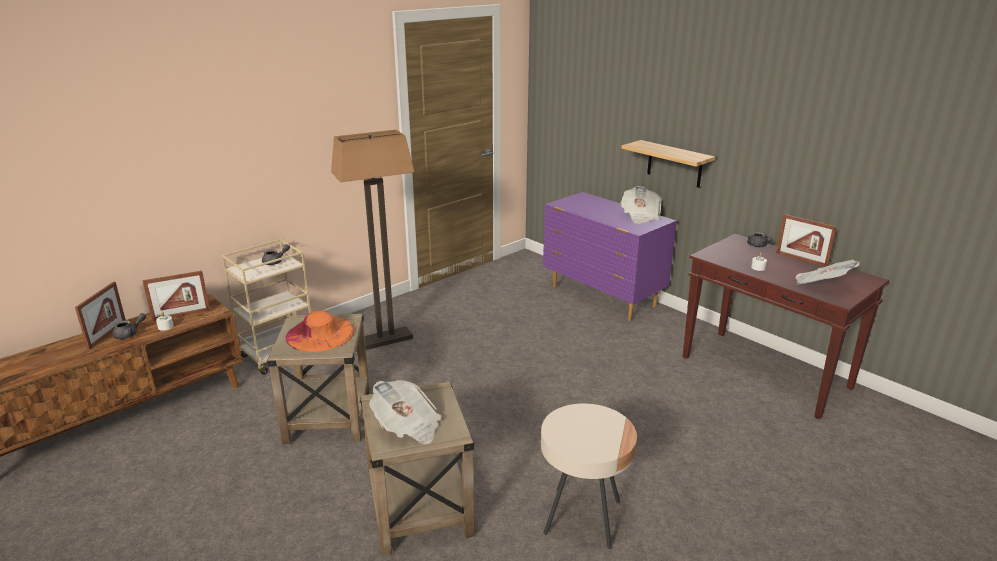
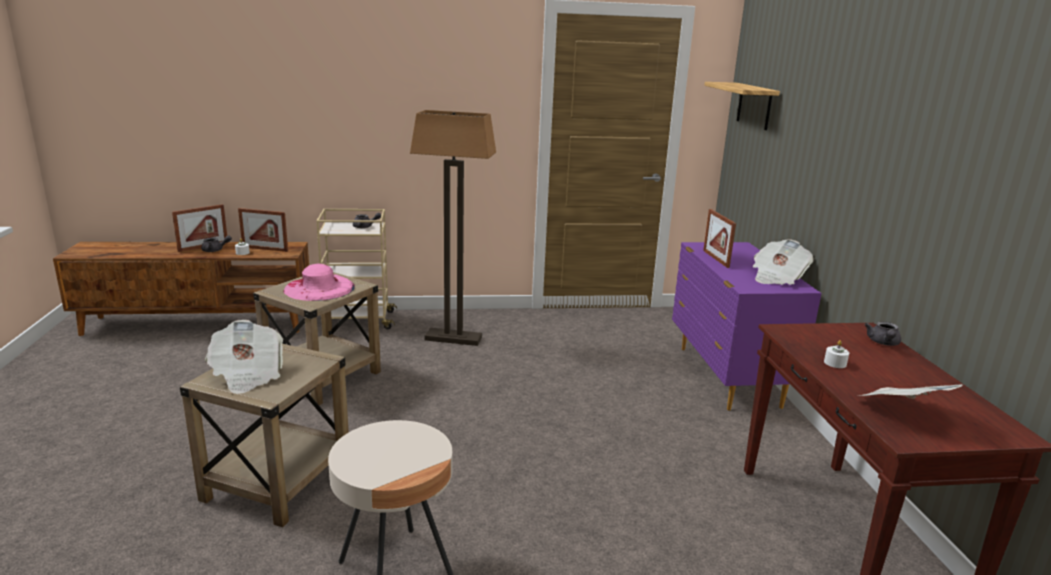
camera: 35 degrees right, 5 degrees down
orange hat [286,310,355,352] -> pink hat [283,264,355,301]
shelf [621,140,715,188] -> shelf moved to [704,82,780,130]
picture frame [776,214,837,267] -> picture frame moved to [703,209,736,268]

